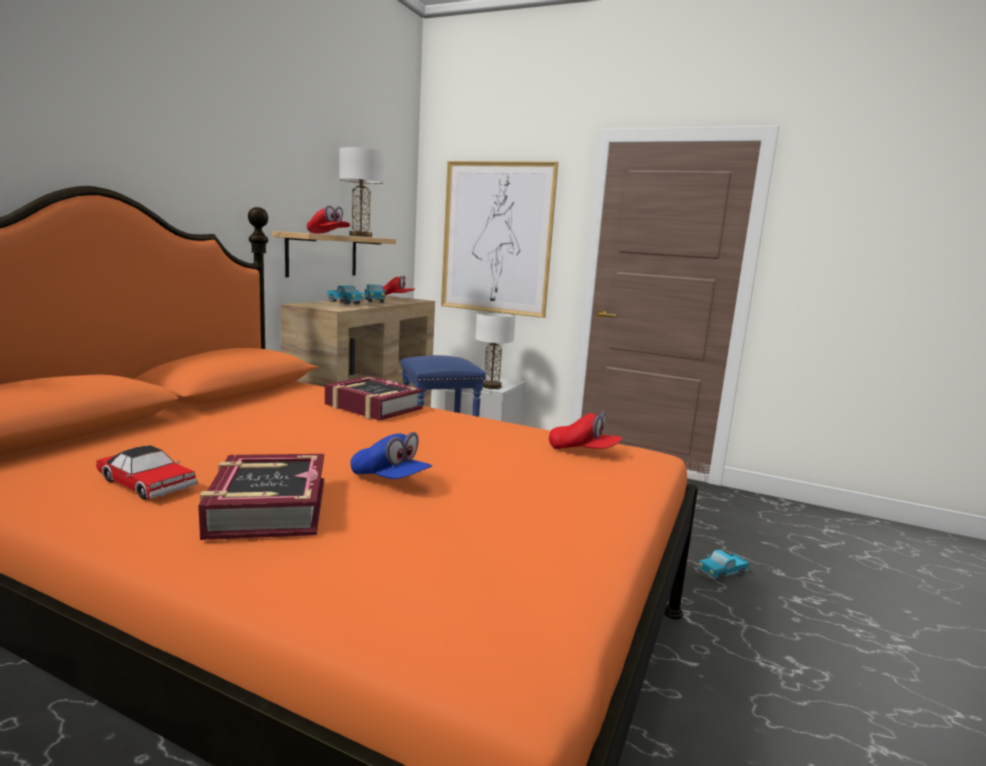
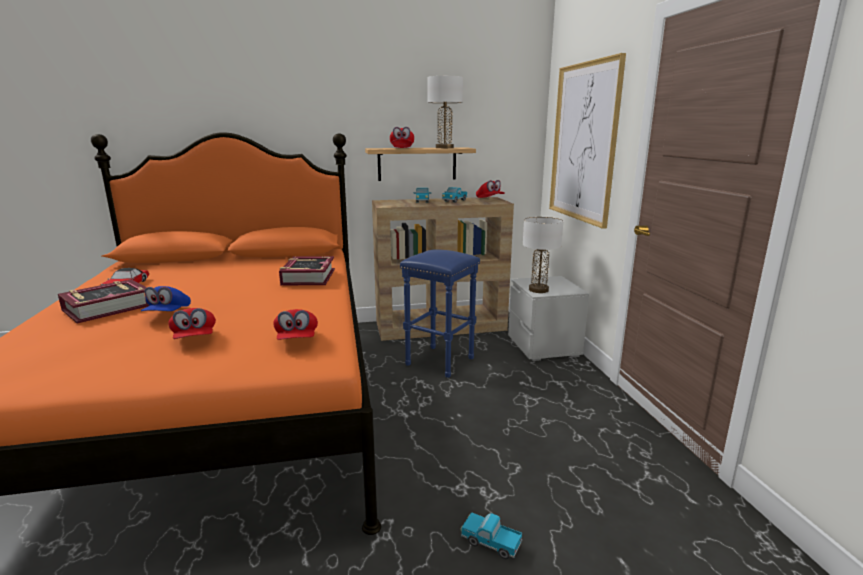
camera: 55 degrees right, 5 degrees up
none -> red cap [168,308,216,339]

